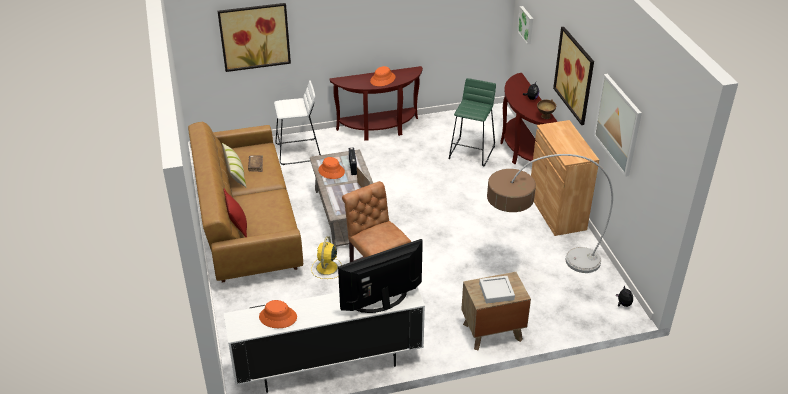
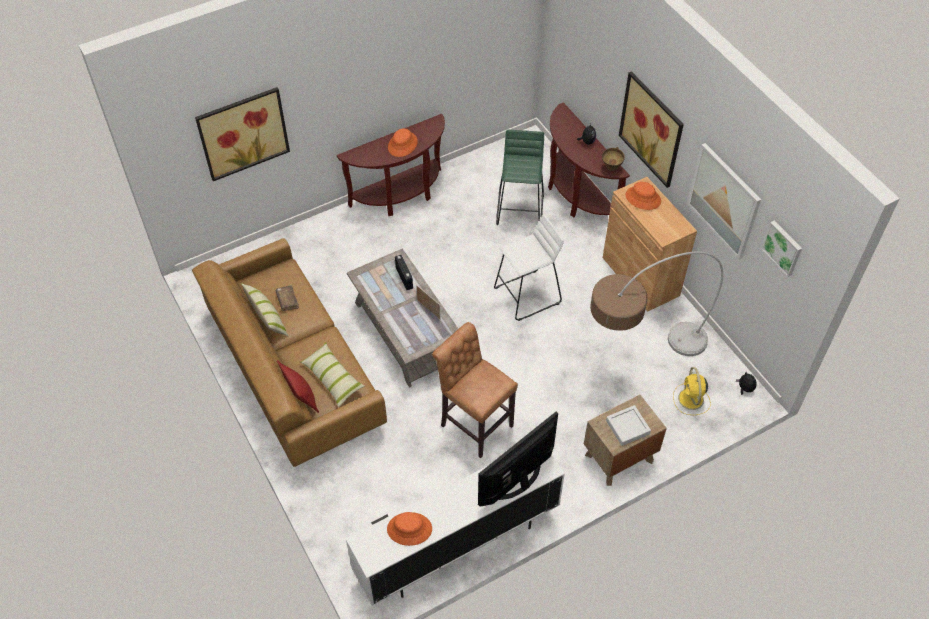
camera: 15 degrees left, 15 degrees up
white stool [274,80,321,165] -> white stool moved to [494,214,564,321]
yellow fan [311,236,341,279] -> yellow fan moved to [673,367,711,415]
orange hat [318,157,345,179] -> orange hat moved to [626,182,661,210]
picture [517,6,533,44] -> picture moved to [761,220,802,277]
none -> pillow [301,342,365,407]

